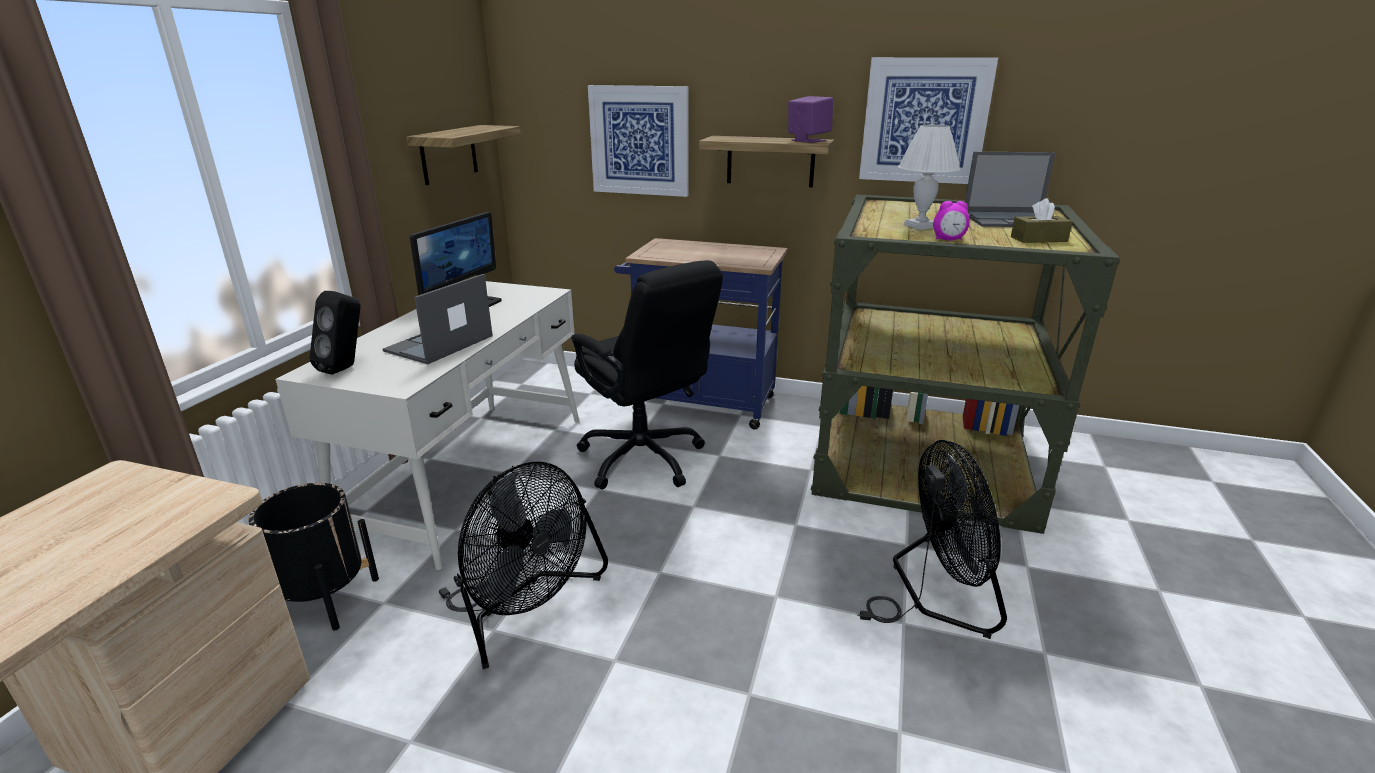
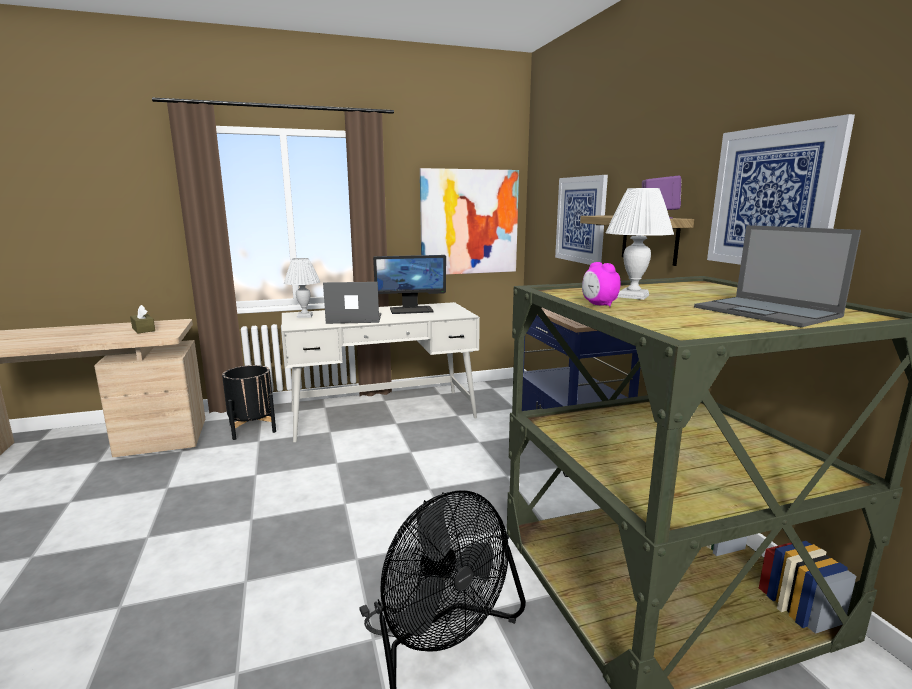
camera: 55 degrees right, 10 degrees down
black speaker [310,291,360,375] -> white table lamp [284,258,320,318]
shelf [406,125,521,185] -> picture [420,168,519,275]
black fan [439,462,608,669] -> none
black office chair [571,260,723,490] -> none
brown tissue box [1011,198,1073,243] -> brown tissue box moved to [130,305,155,333]

